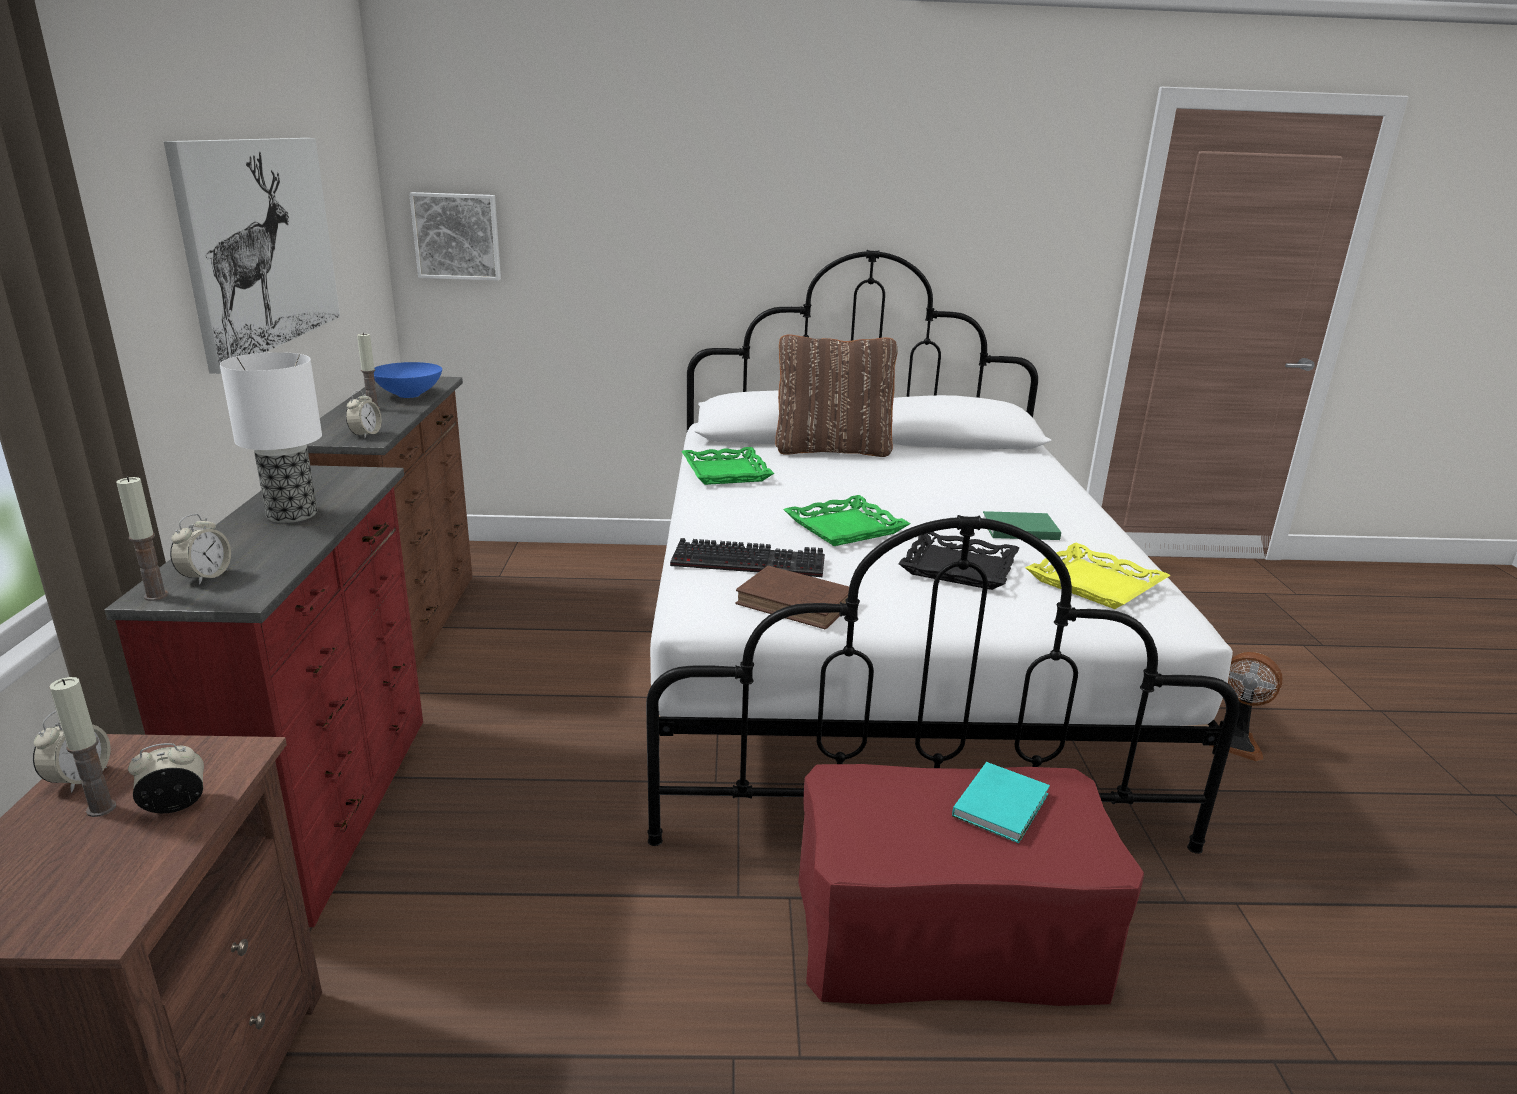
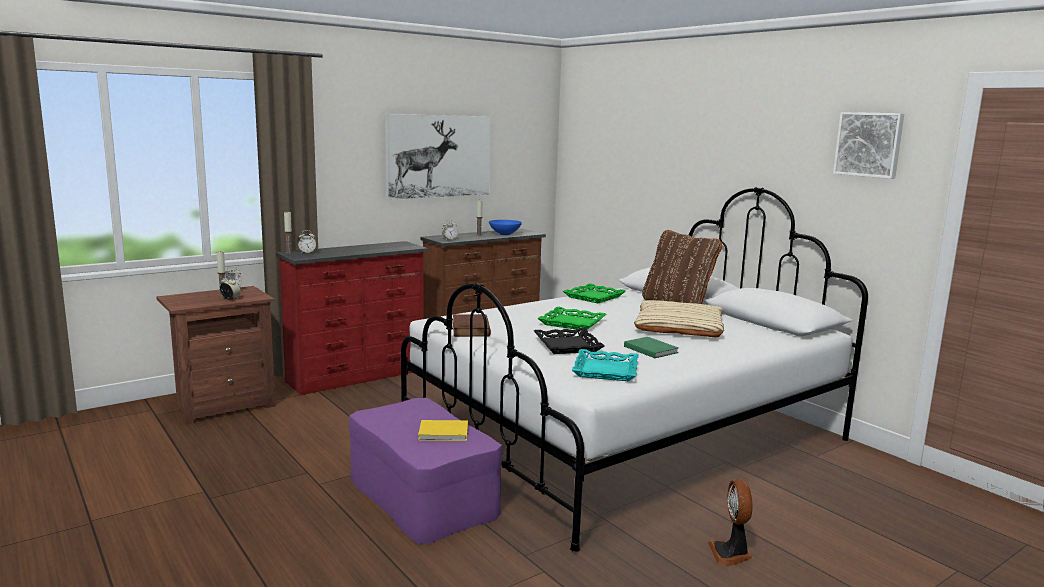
camera: 55 degrees right, 10 degrees down
table lamp [220,352,322,523] -> none
picture [409,192,501,280] -> picture moved to [833,112,904,179]
keyboard [670,538,825,577] -> none
red ottoman [798,764,1144,1006] -> purple ottoman [349,398,502,544]
turquoise book [952,762,1050,843] -> yellow book [418,420,468,441]
yellow tray [1025,543,1171,609] -> turquoise tray [572,349,639,381]
none -> beige pillow [634,300,724,337]

